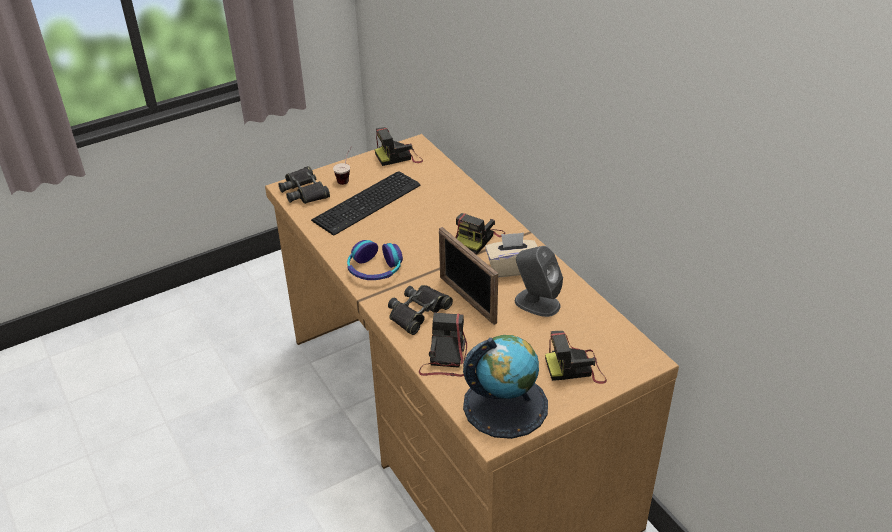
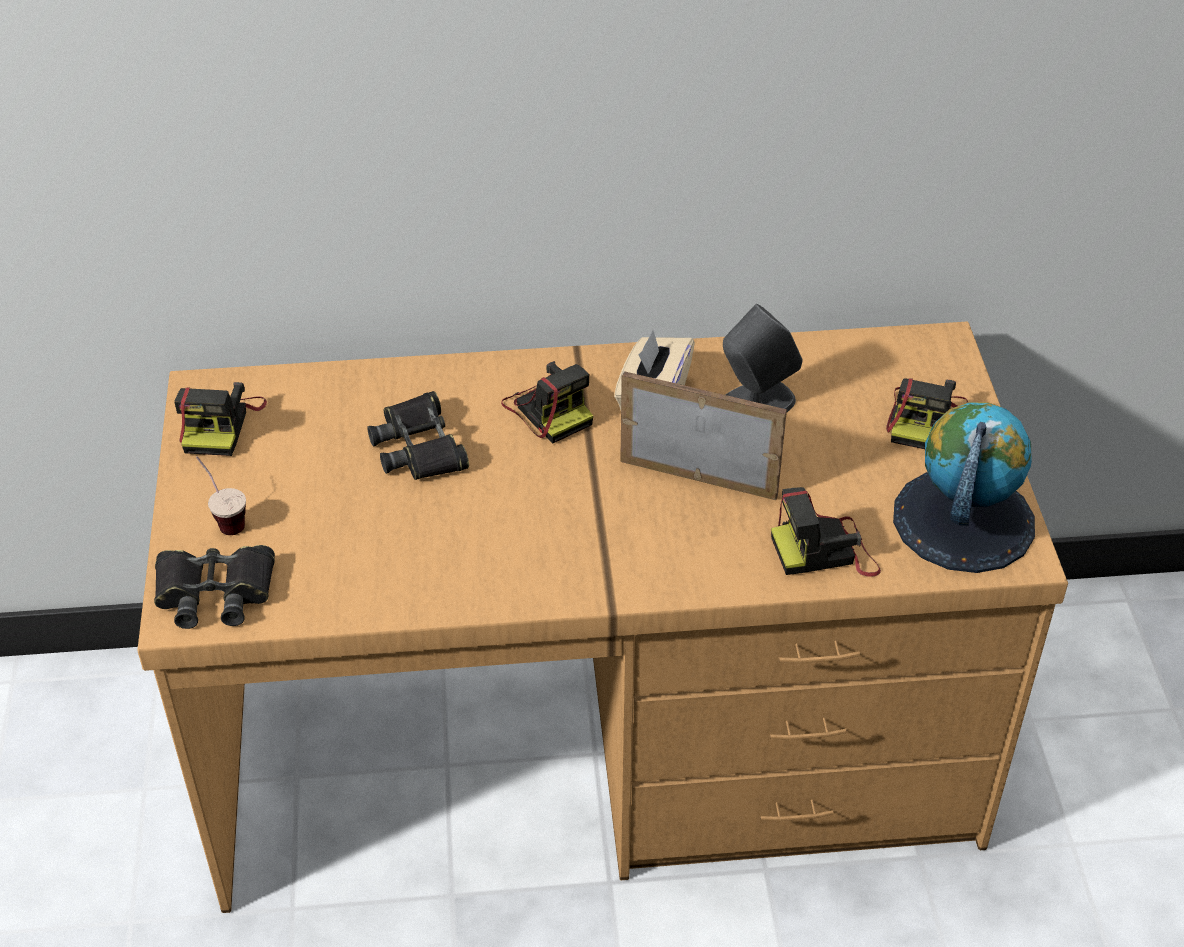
camera: 65 degrees left, 5 degrees up
keyboard [311,171,420,236] -> none
headphones [347,240,403,280] -> none
black binoculars [388,285,453,335] -> black binoculars moved to [367,391,469,480]
camera [419,313,467,377] -> camera turned 45 degrees counterclockwise [771,487,881,577]
picture frame [439,227,498,325] -> picture frame turned 150 degrees counterclockwise [620,371,787,500]

